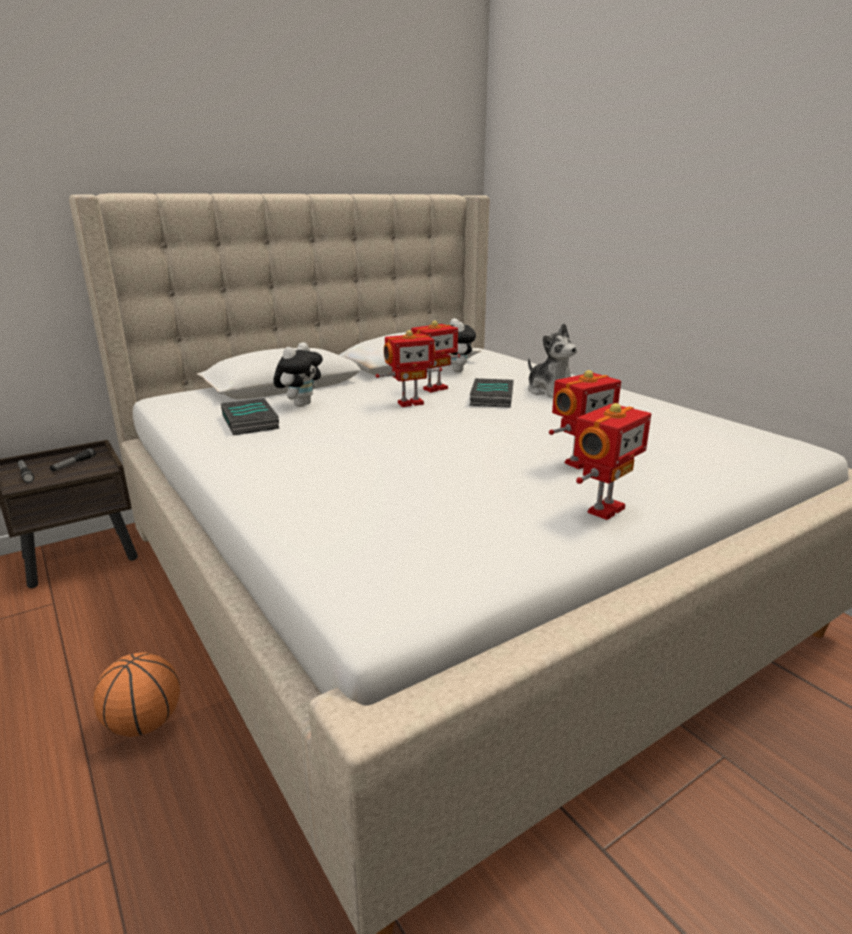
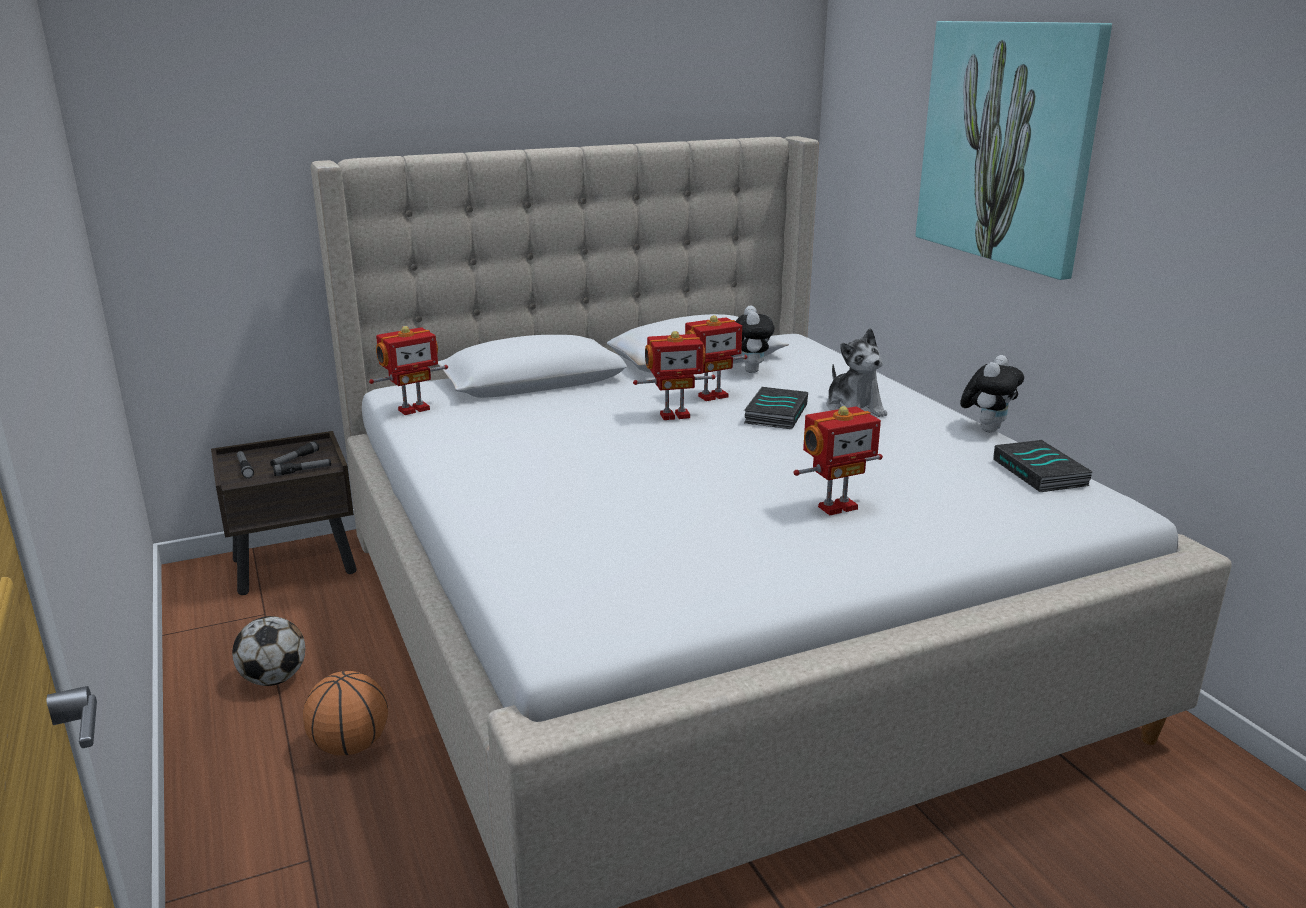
camera: 10 degrees right, 0 degrees up
book [221,398,280,435] -> book moved to [993,440,1093,492]
plush toy [273,342,323,407] -> plush toy moved to [960,355,1024,433]
toy robot [574,403,651,520] -> toy robot moved to [369,326,448,415]
none -> football [232,616,305,686]
none -> flashlight [273,459,331,476]
none -> picture [916,21,1112,280]

